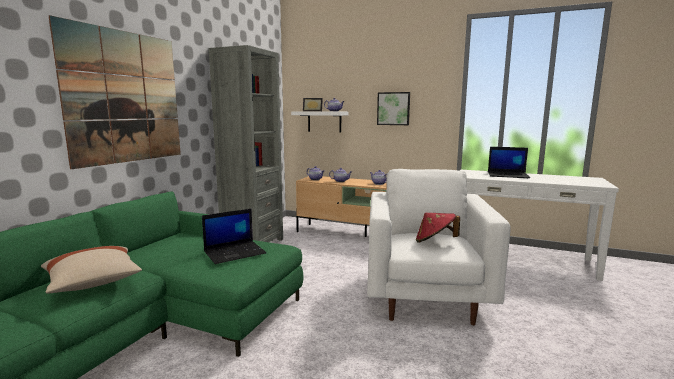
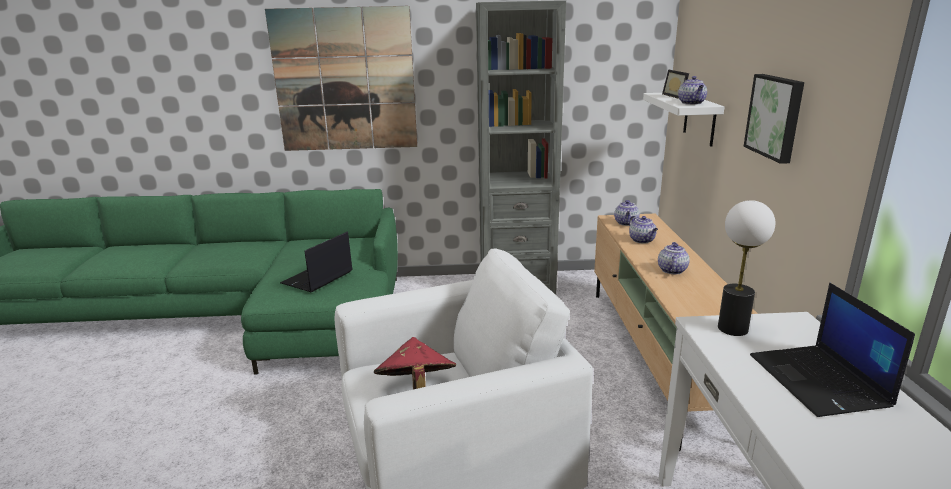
camera: 65 degrees right, 10 degrees up
beige pillow [41,246,142,293] -> none
laptop [202,209,266,264] -> laptop turned 90 degrees clockwise [280,232,352,293]
none -> table lamp [718,200,775,336]

